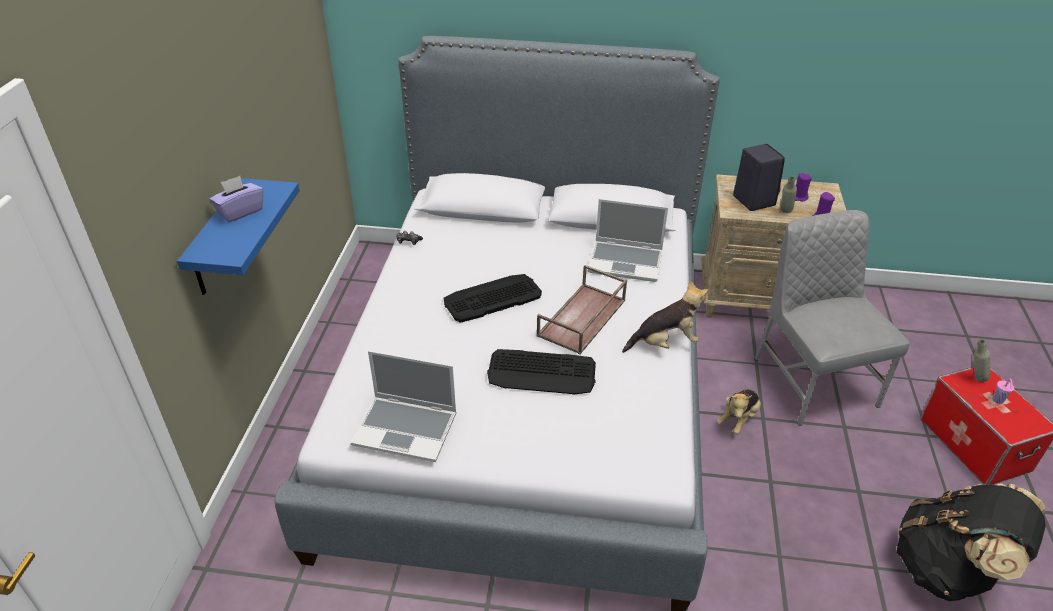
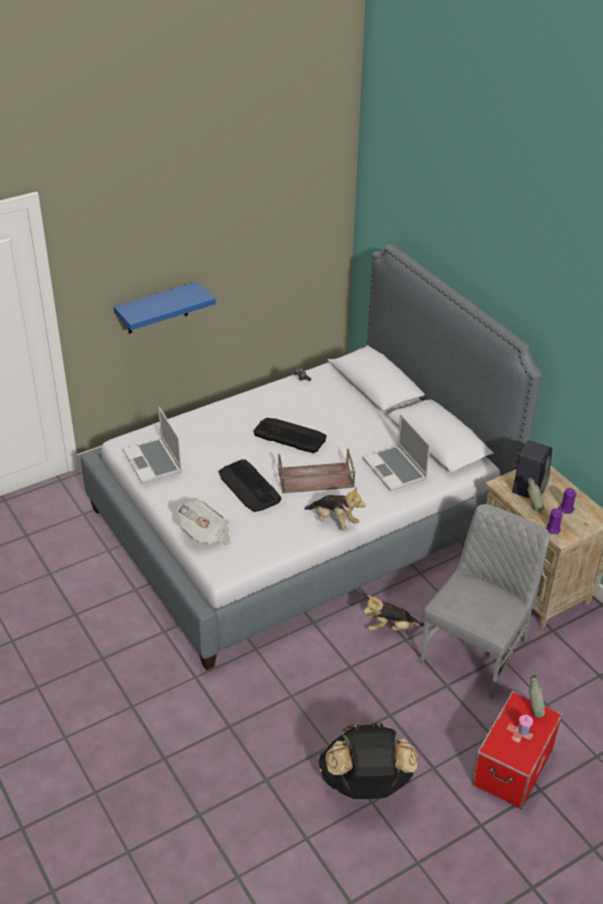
camera: 50 degrees right, 0 degrees up
purple tissue box [209,176,263,222] -> none
none -> newspaper [177,500,230,545]

